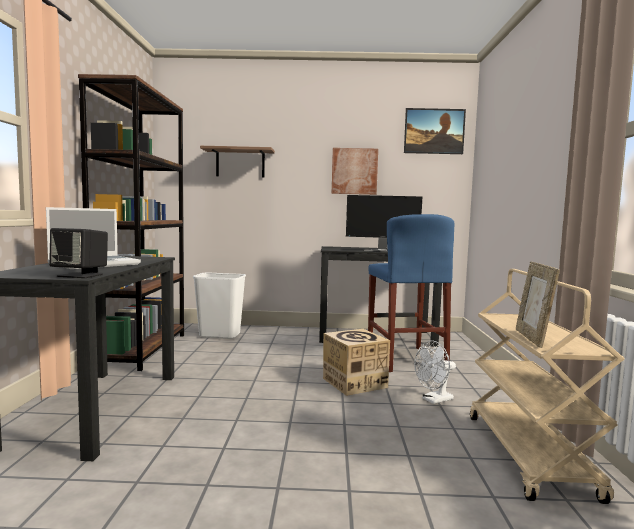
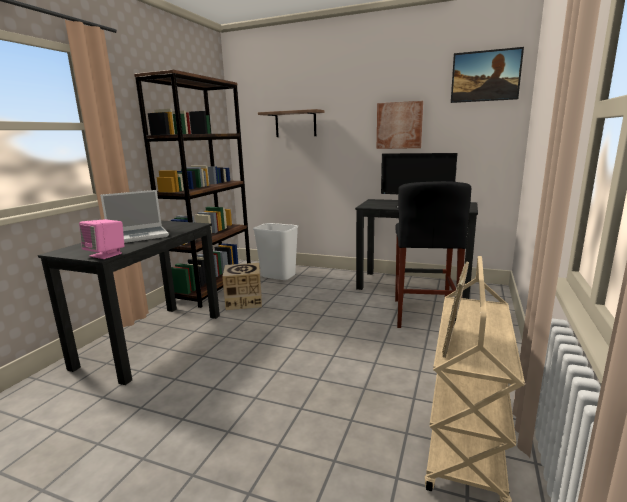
camera: 20 degrees right, 10 degrees up
black speaker [49,228,108,278] -> pink speaker [79,219,125,259]
cardboard box [323,329,390,396] -> cardboard box moved to [222,263,262,310]
blue stool [368,214,454,372] -> black stool [395,181,471,328]
white fan [414,340,456,404] -> none

